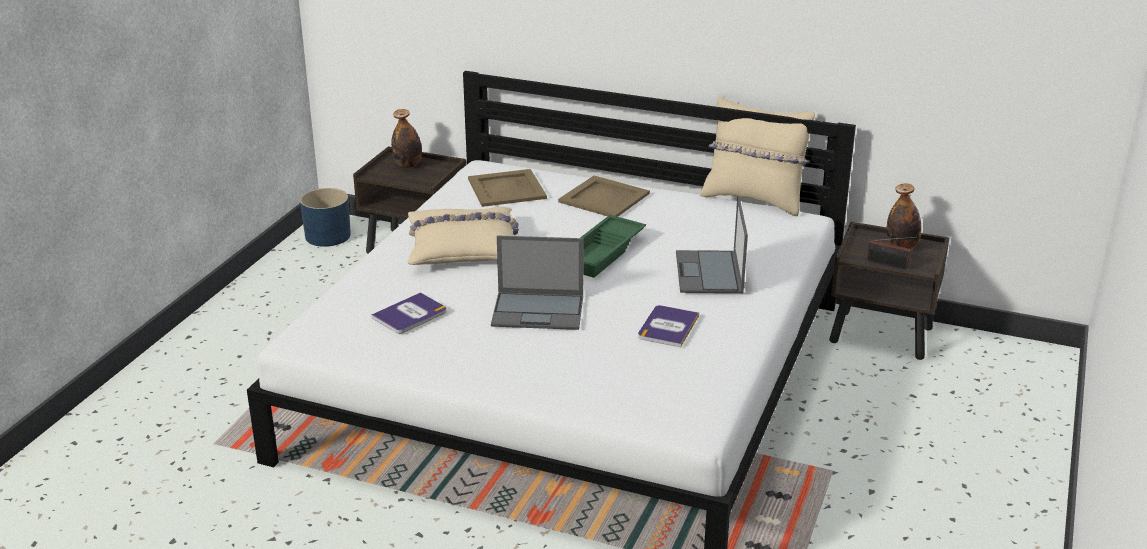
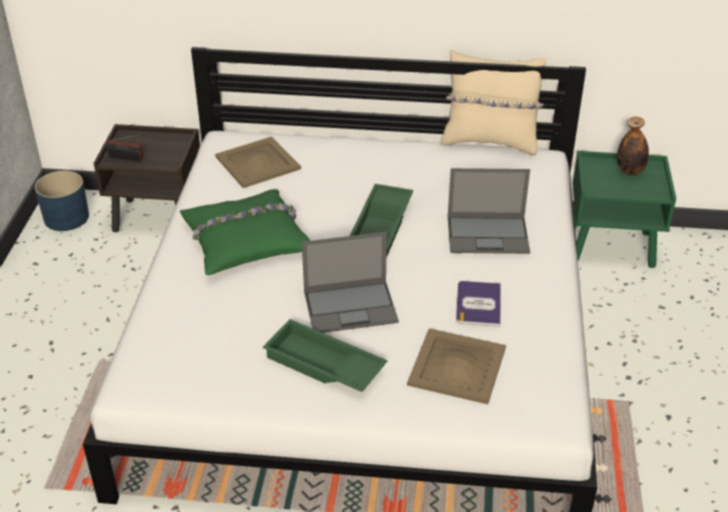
camera: 15 degrees left, 10 degrees up
book [371,292,447,334] -> none
bottle [391,109,422,168] -> none
beige pillow [408,207,519,265] -> green pillow [180,189,311,275]
beige tray [558,176,650,217] -> beige tray moved to [407,328,506,404]
laptop [676,197,748,293] -> laptop turned 75 degrees counterclockwise [448,168,530,254]
brown nightstand [829,222,949,360] -> green nightstand [572,151,676,268]
radio [867,237,917,270] -> radio moved to [106,134,143,163]
none -> green tray [263,319,388,392]

